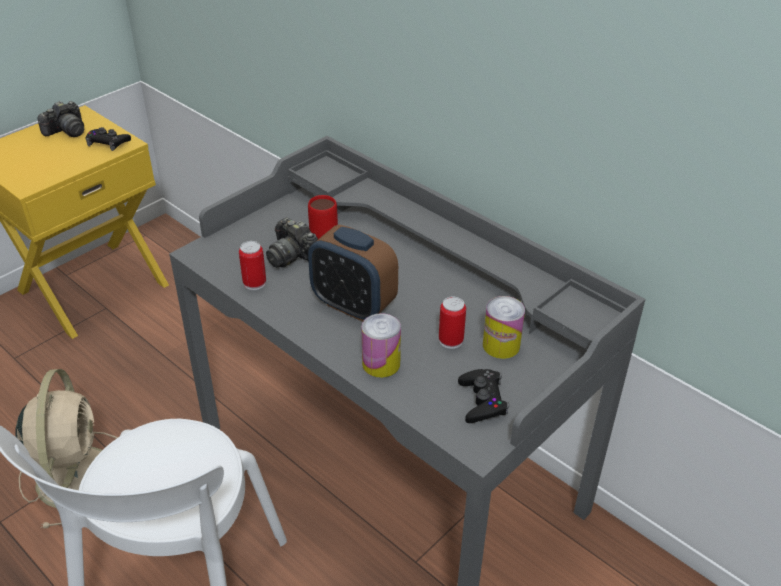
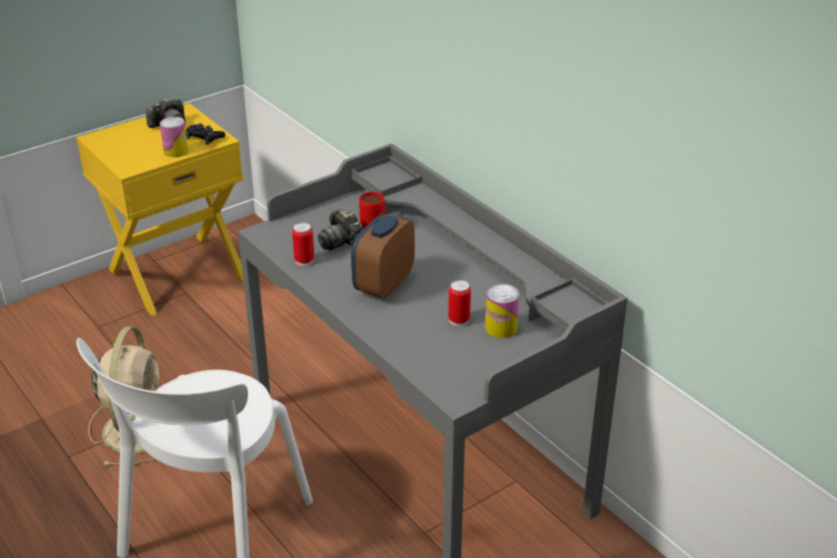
camera: 10 degrees right, 5 degrees down
alarm clock [308,225,398,322] -> alarm clock turned 75 degrees clockwise [351,214,415,299]
can [361,313,401,378] -> can moved to [160,117,188,157]
black game controller [458,369,509,423] -> none

